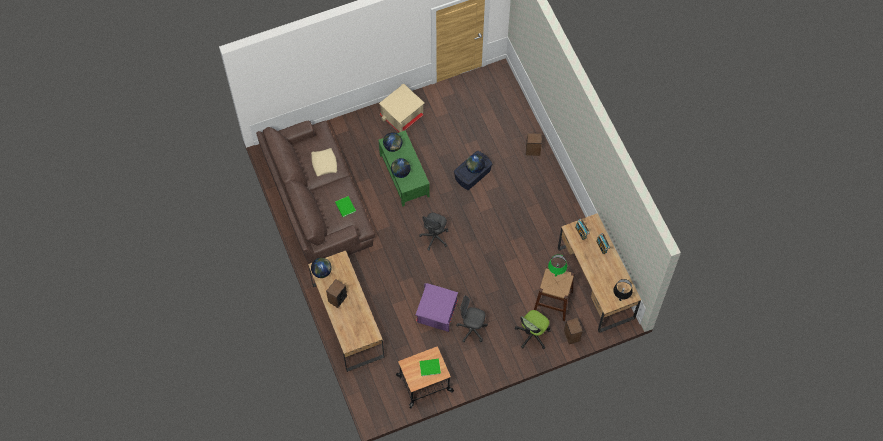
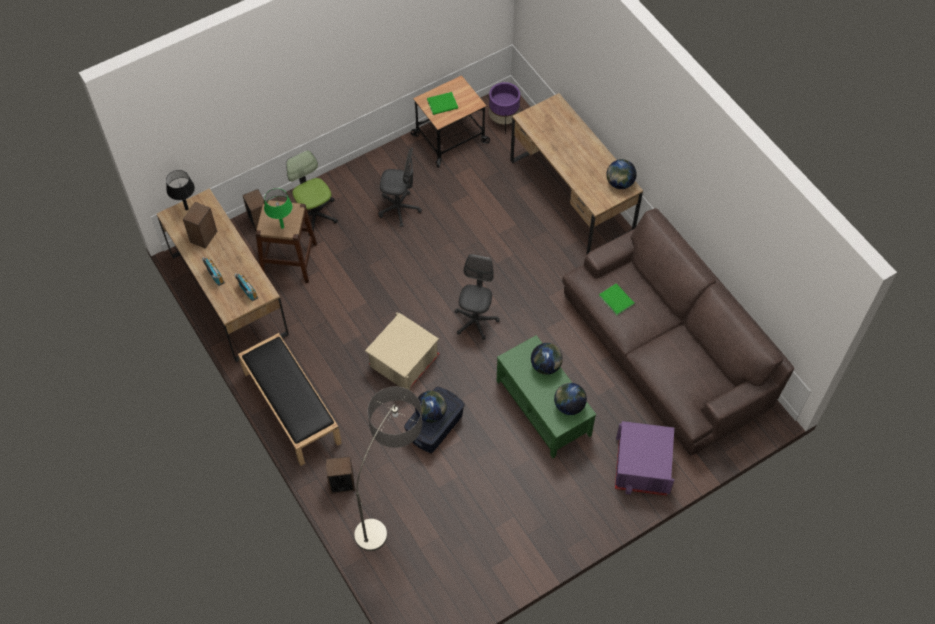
camera: 170 degrees right, 5 degrees down
beige pillow [311,148,337,176] -> none
speaker [326,279,347,308] -> speaker moved to [183,202,217,249]
beige storage box [379,84,425,133] -> beige storage box moved to [365,313,440,390]
purple storage box [415,283,458,332] -> purple storage box moved to [615,421,674,495]
office chair [515,310,551,349] -> office chair turned 60 degrees counterclockwise [286,150,338,236]
none -> black bench [238,333,342,466]
none -> floor lamp [354,387,422,551]
none -> purple planter [489,82,520,134]

